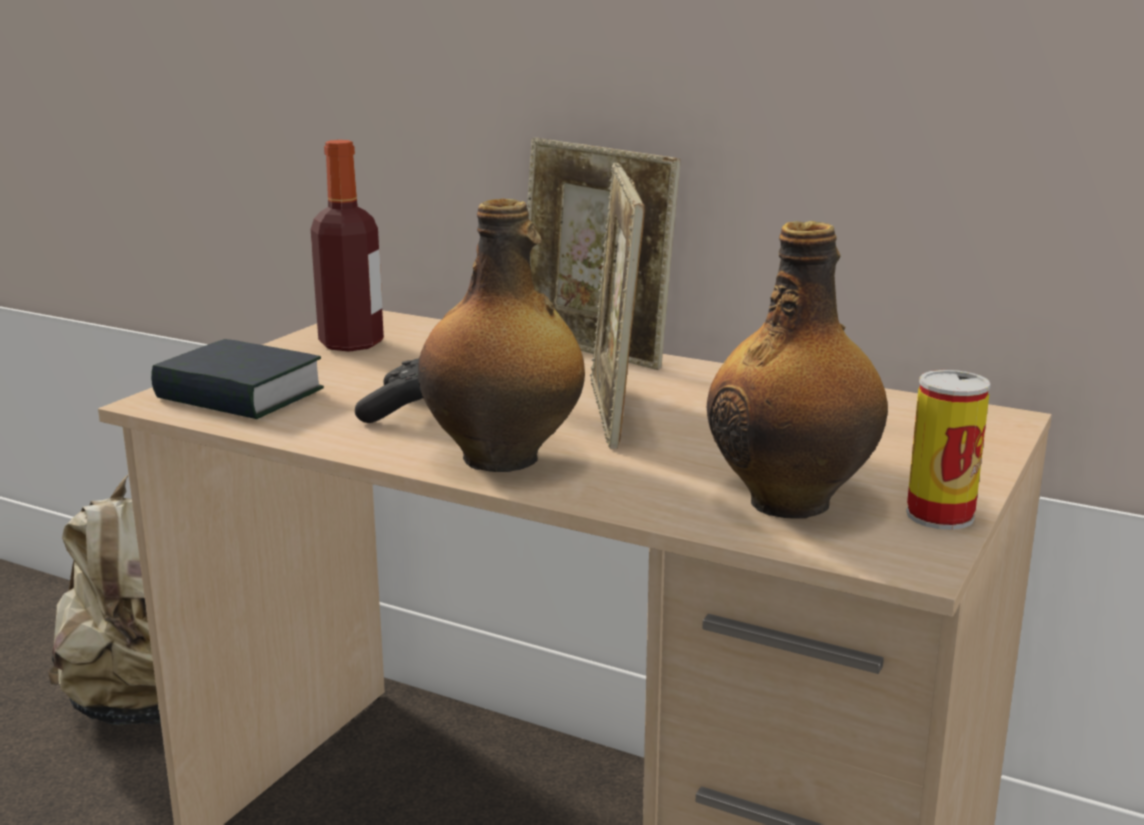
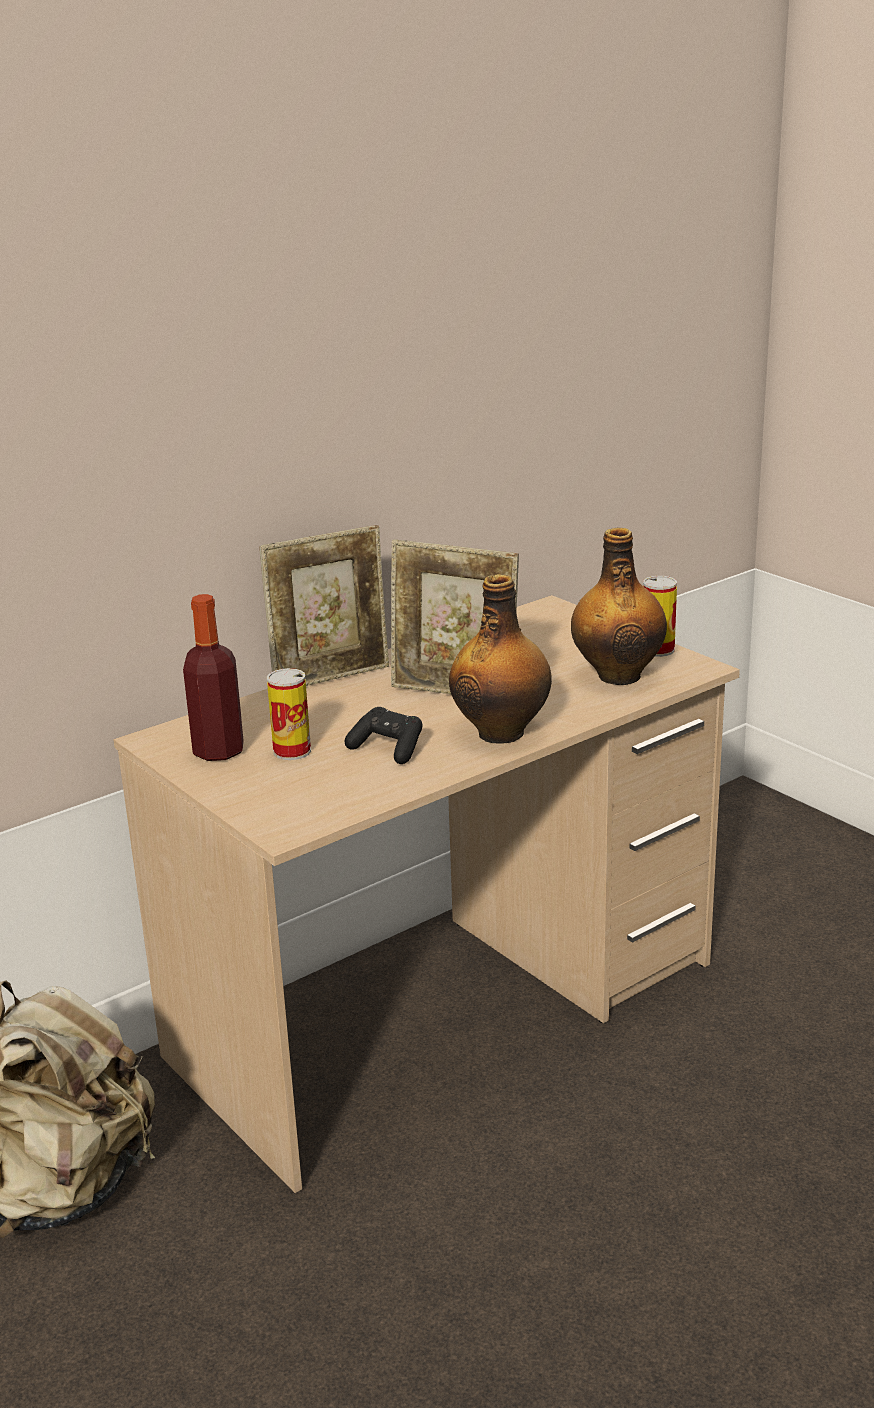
camera: 65 degrees left, 5 degrees up
book [151,339,324,419] -> none
none -> can [267,668,311,760]

